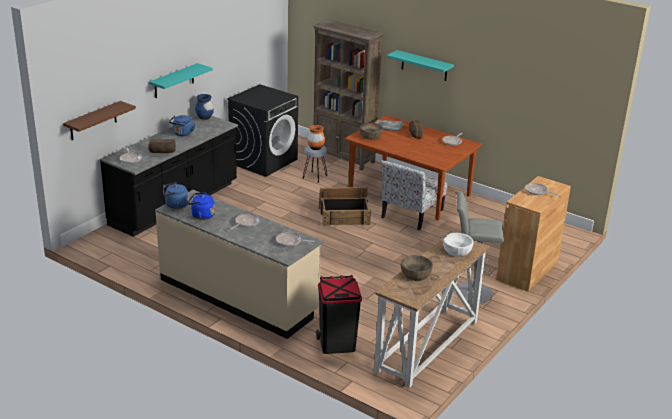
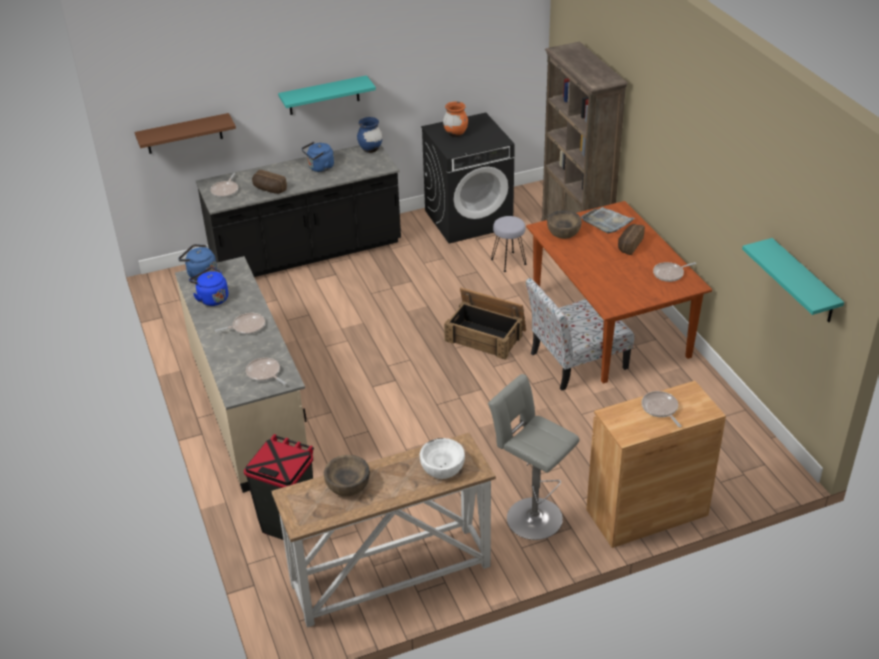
camera: 35 degrees right, 10 degrees up
orange vase [307,125,325,150] -> orange vase moved to [443,101,468,137]
turquoise shelf [387,50,454,81] -> turquoise shelf moved to [742,238,844,322]

